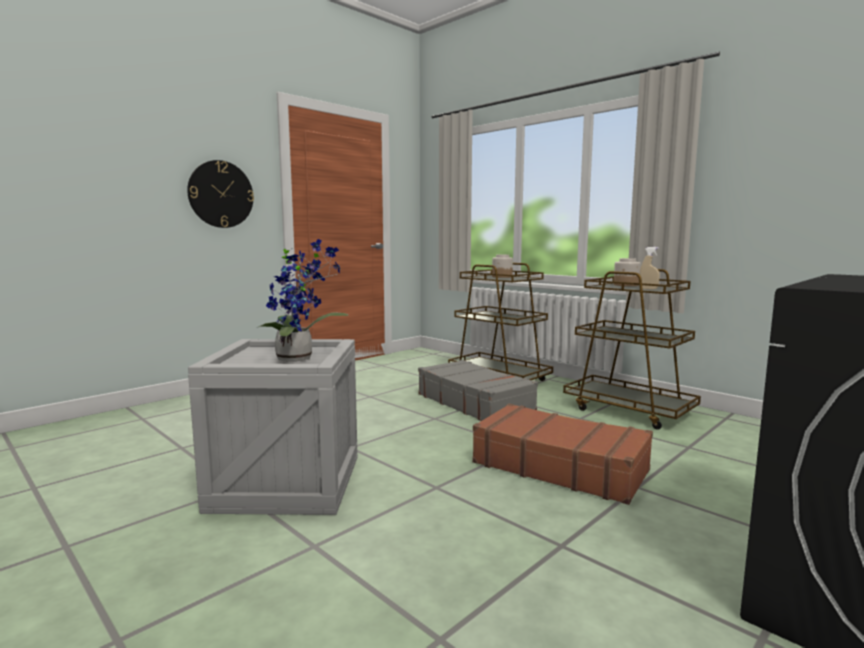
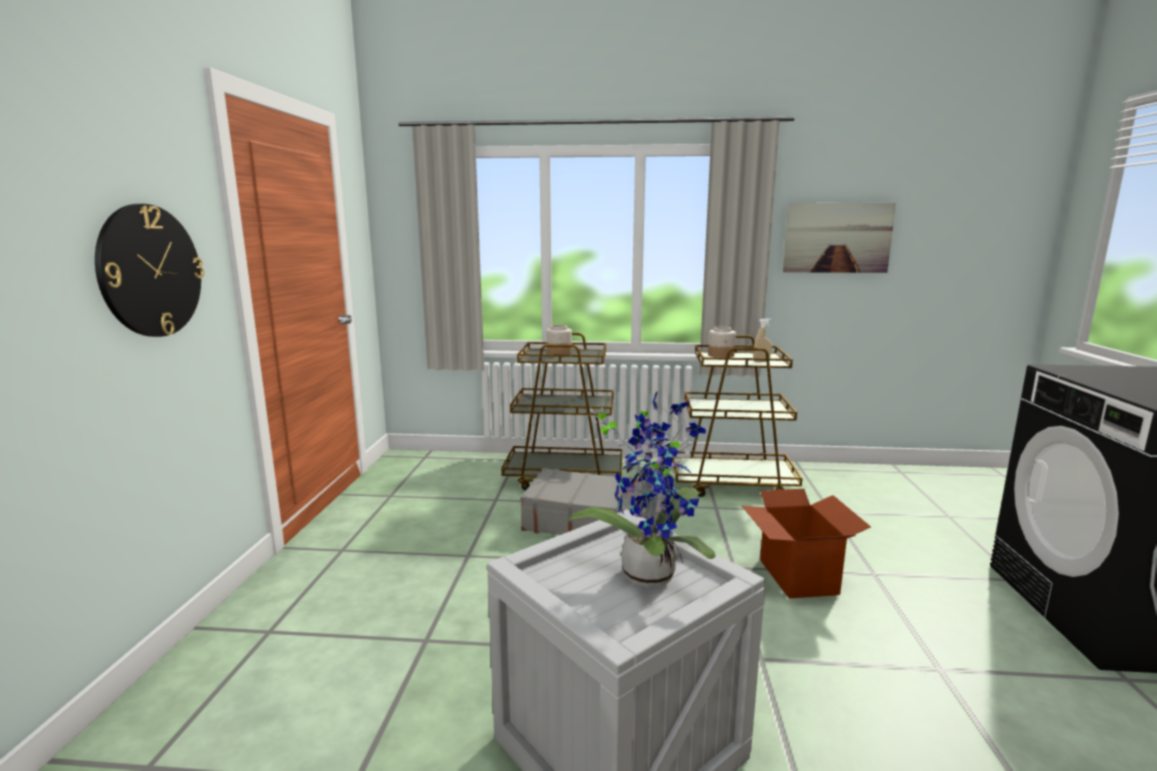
camera: 40 degrees left, 5 degrees up
brown suitcase [472,404,653,505] -> cardboard box [742,489,871,599]
none -> picture [783,203,896,273]

